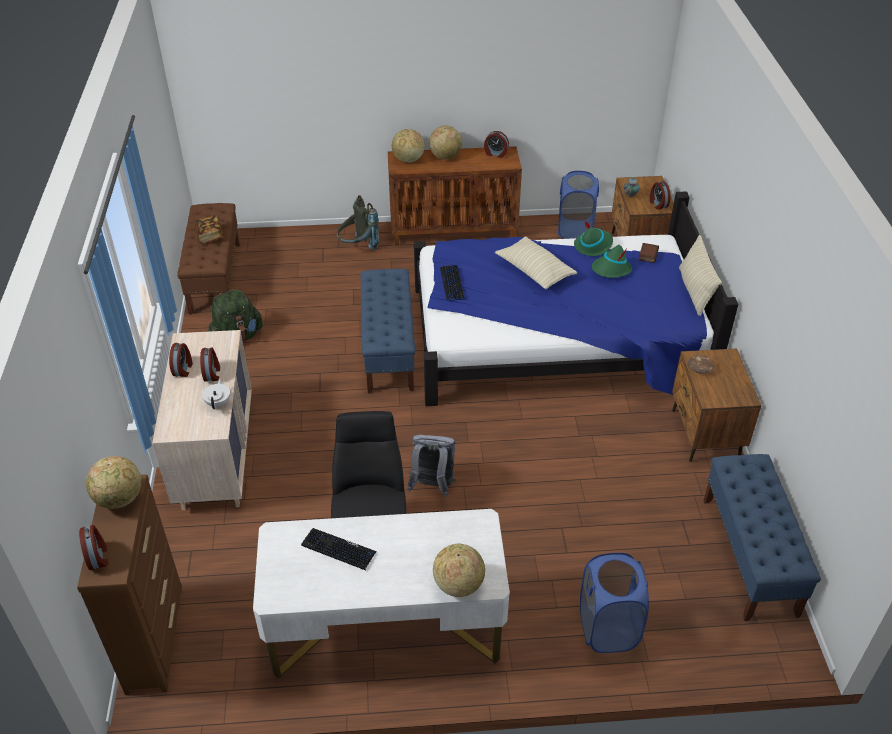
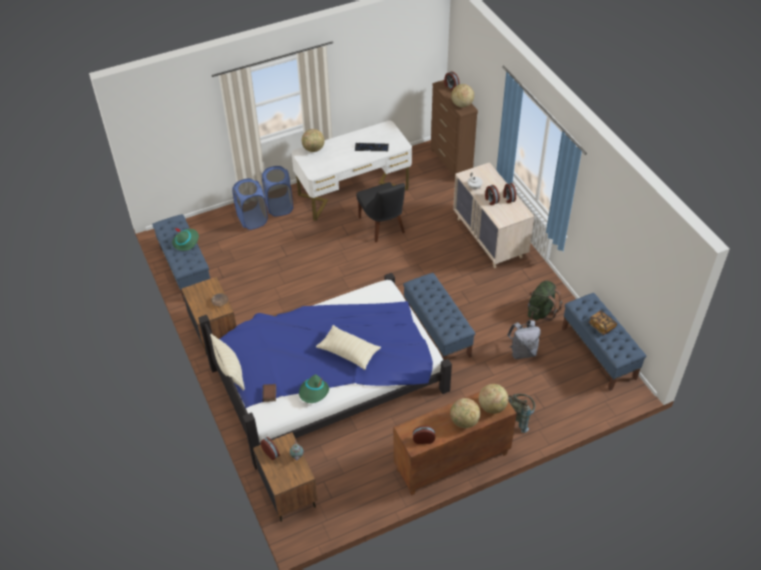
camera: 160 degrees right, 5 degrees up
brown bench [177,203,240,315] -> blue bench [562,293,646,391]
grey backpack [408,435,456,497] -> grey backpack moved to [507,320,541,359]
keyboard [440,265,464,300] -> none
blue laundry basket [558,171,599,239] -> blue laundry basket moved to [262,166,293,216]
green hat [592,245,632,278] -> green hat moved to [172,228,199,251]

